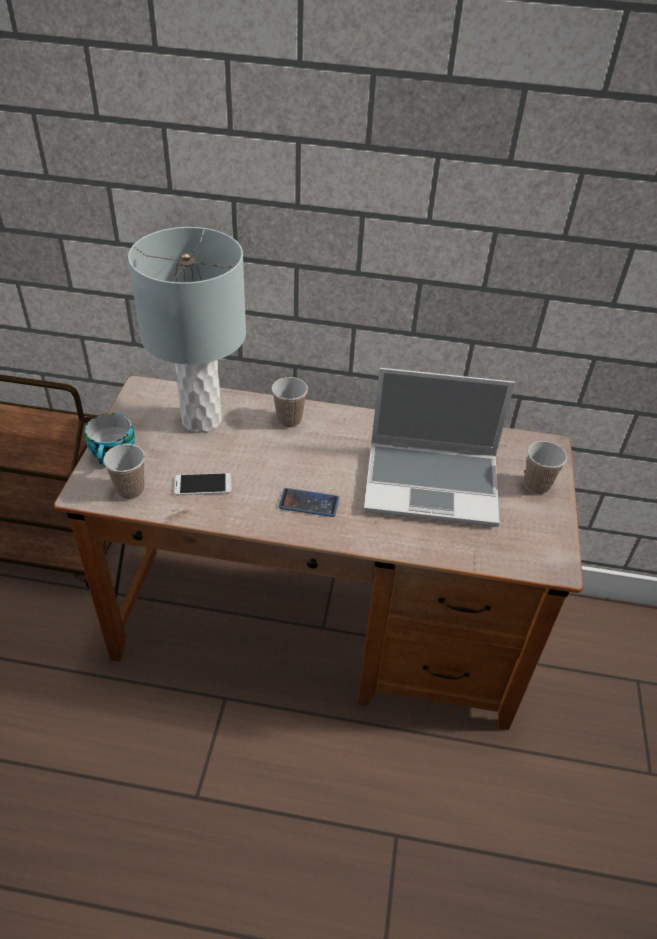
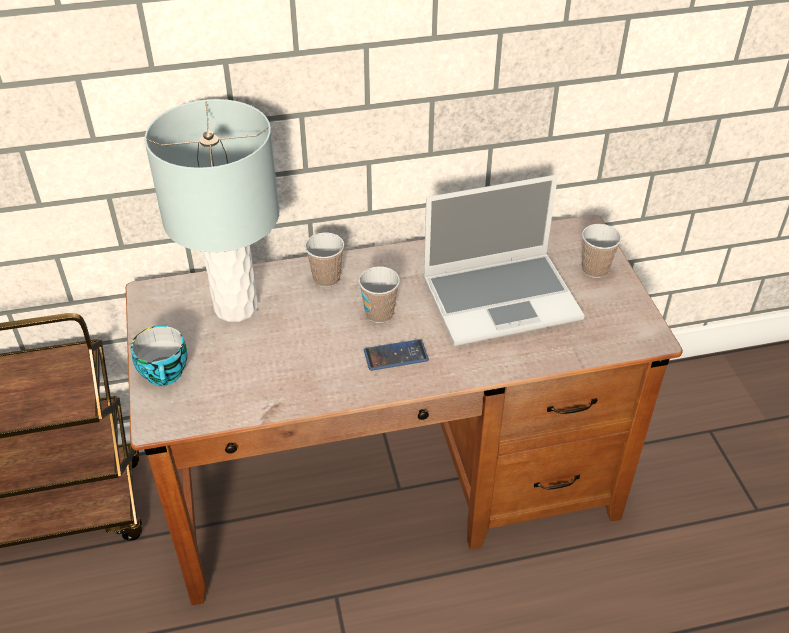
camera: 20 degrees left, 0 degrees up
cup [103,444,145,499] -> cup moved to [359,266,400,323]
phone [174,473,231,496] -> none

